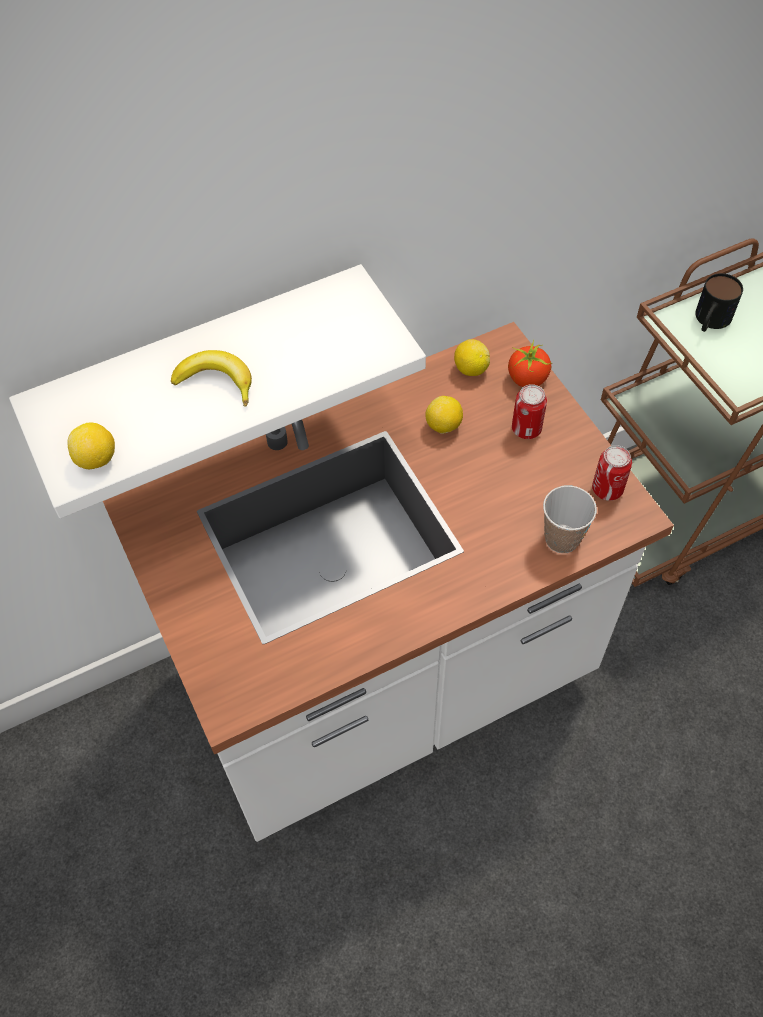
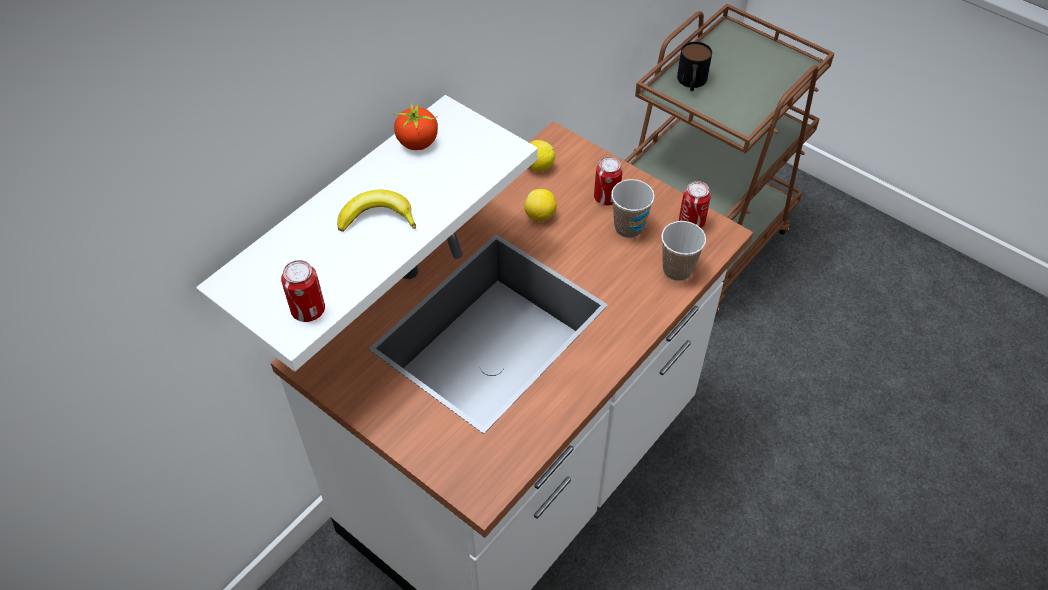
camera: 25 degrees left, 5 degrees down
lemon [67,423,115,469] -> can [281,260,325,322]
tomato [508,340,553,387] -> tomato moved to [393,101,438,150]
none -> cup [611,179,655,238]

